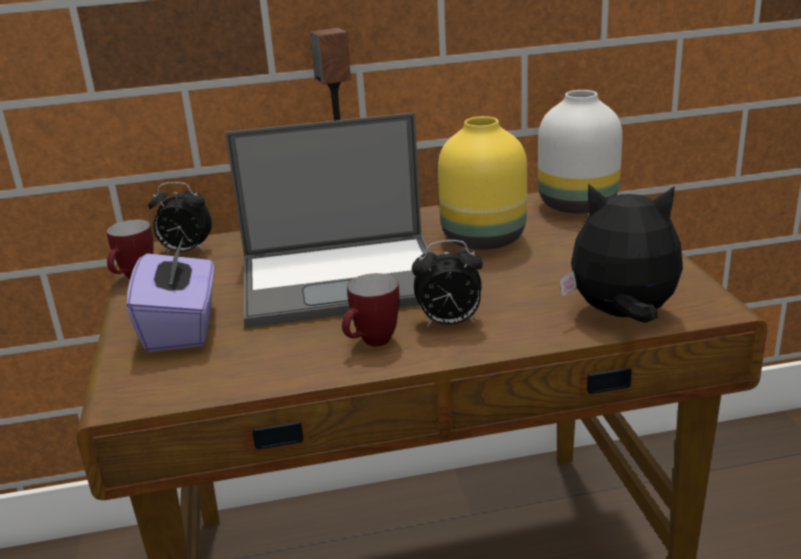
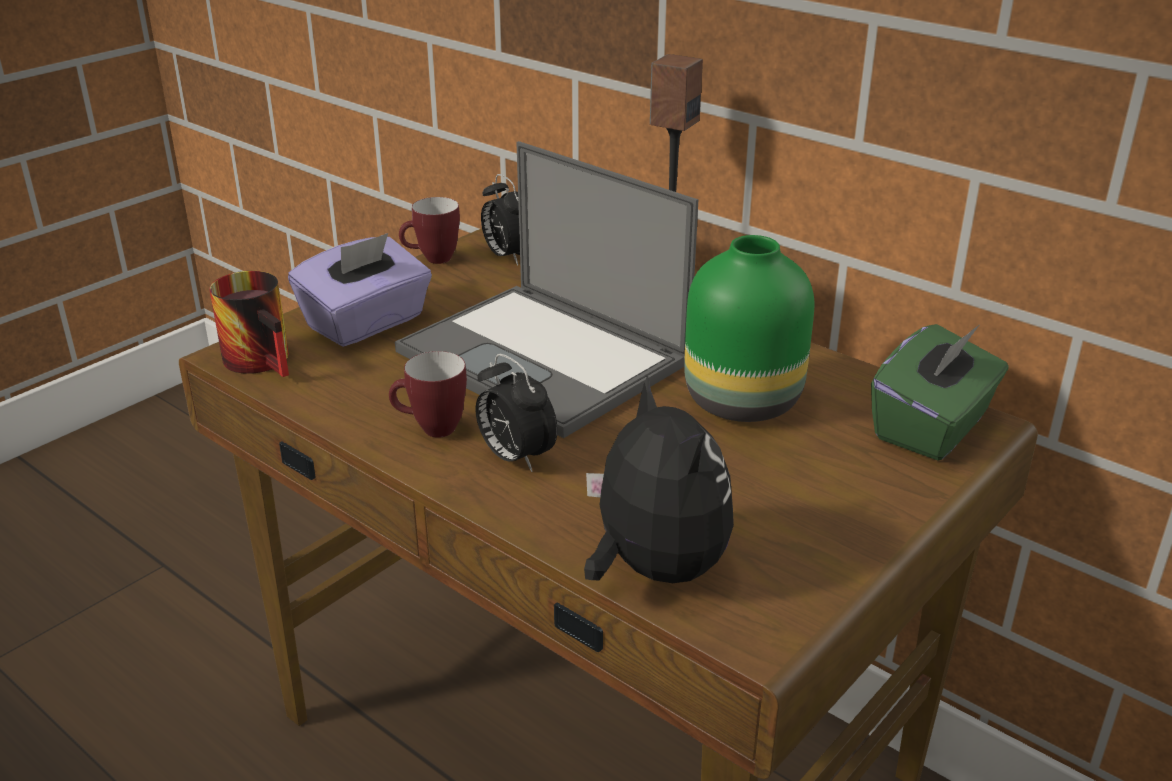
camera: 50 degrees right, 5 degrees up
yellow vase [438,116,527,250] -> green vase [684,235,814,422]
white vase [538,90,622,214] -> green tissue box [871,324,1009,461]
none -> mug [210,271,289,377]

